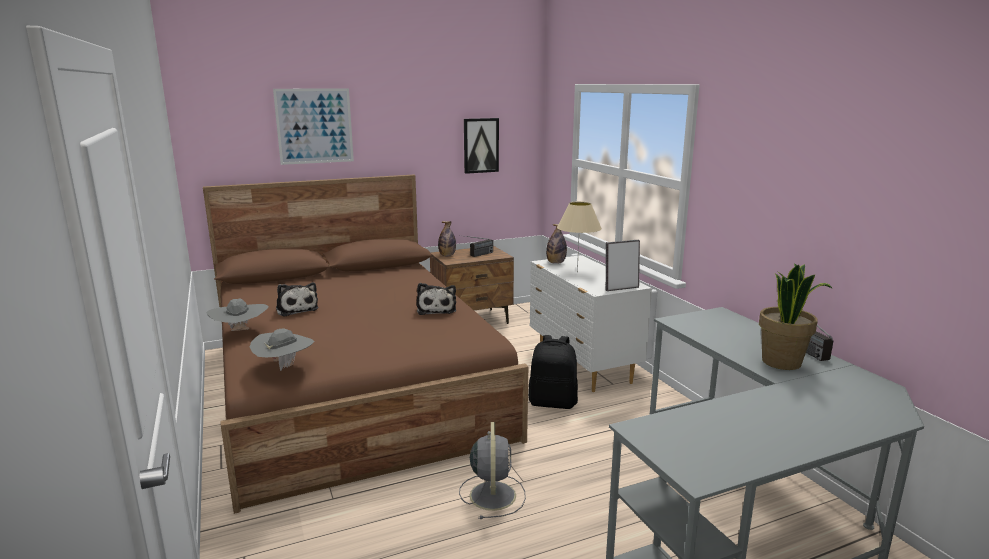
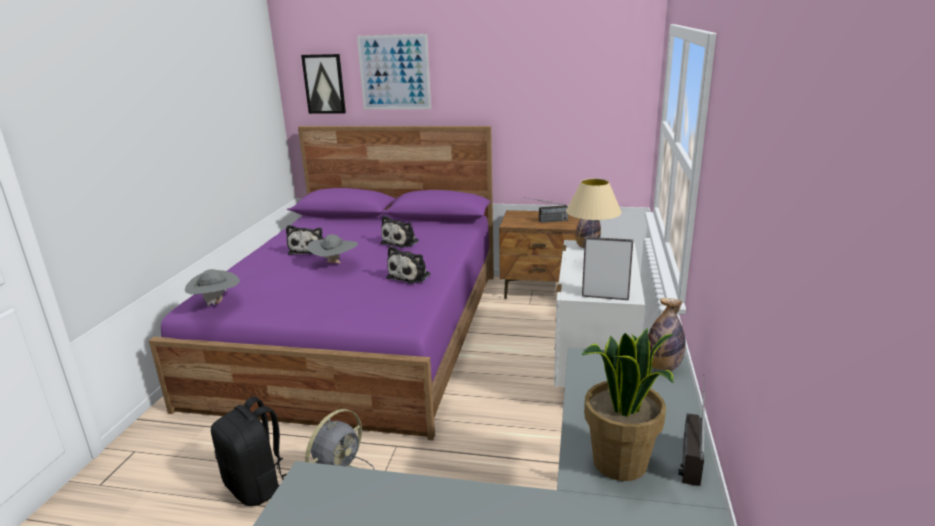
camera: 35 degrees right, 5 degrees up
brown bed [203,175,528,514] -> purple bed [149,126,494,440]
grey hat [206,298,269,331] -> grey hat moved to [308,234,358,263]
bottle [438,221,456,256] -> bottle moved to [648,298,686,371]
picture [464,118,499,174] -> picture moved to [301,54,346,114]
black backpack [528,335,578,409] -> black backpack moved to [211,397,287,506]
none -> plush toy [380,216,419,248]

